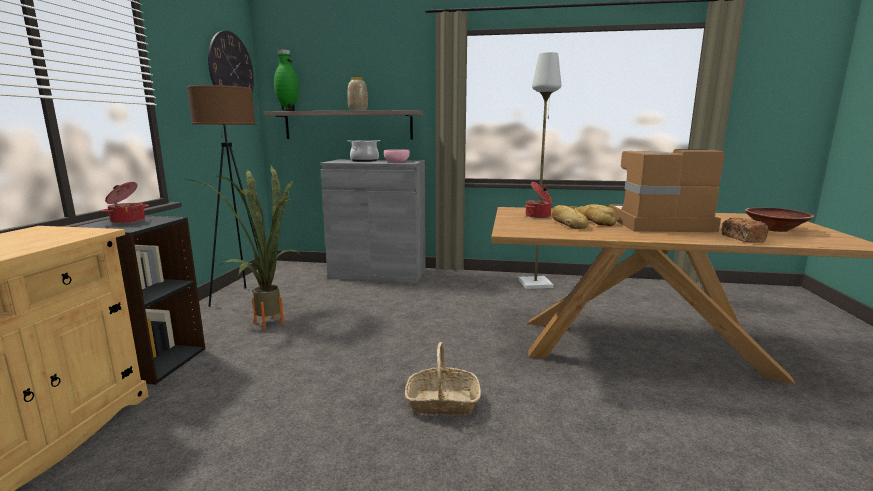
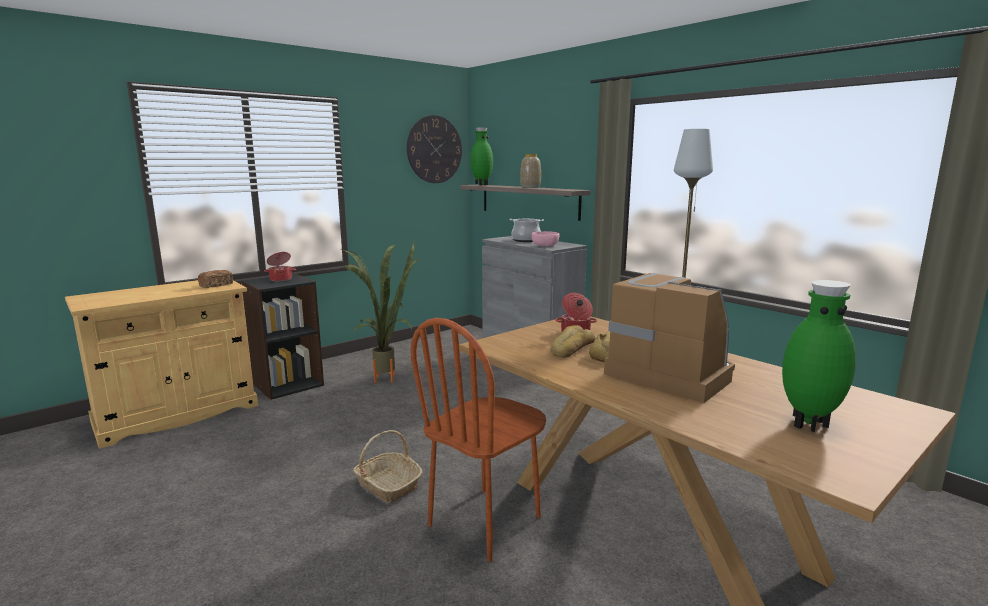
camera: 40 degrees right, 0 degrees up
brown floor lamp [187,85,258,307] -> none
bread [722,217,769,243] -> bread moved to [198,270,233,288]
brown bowl [745,207,814,232] -> green vase [782,280,856,432]
none -> brown chair [410,318,546,562]

